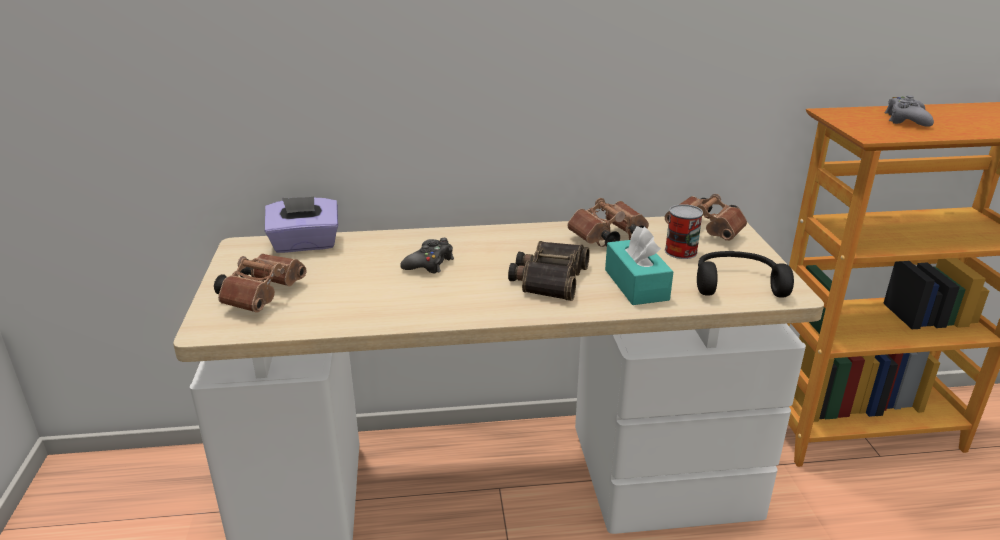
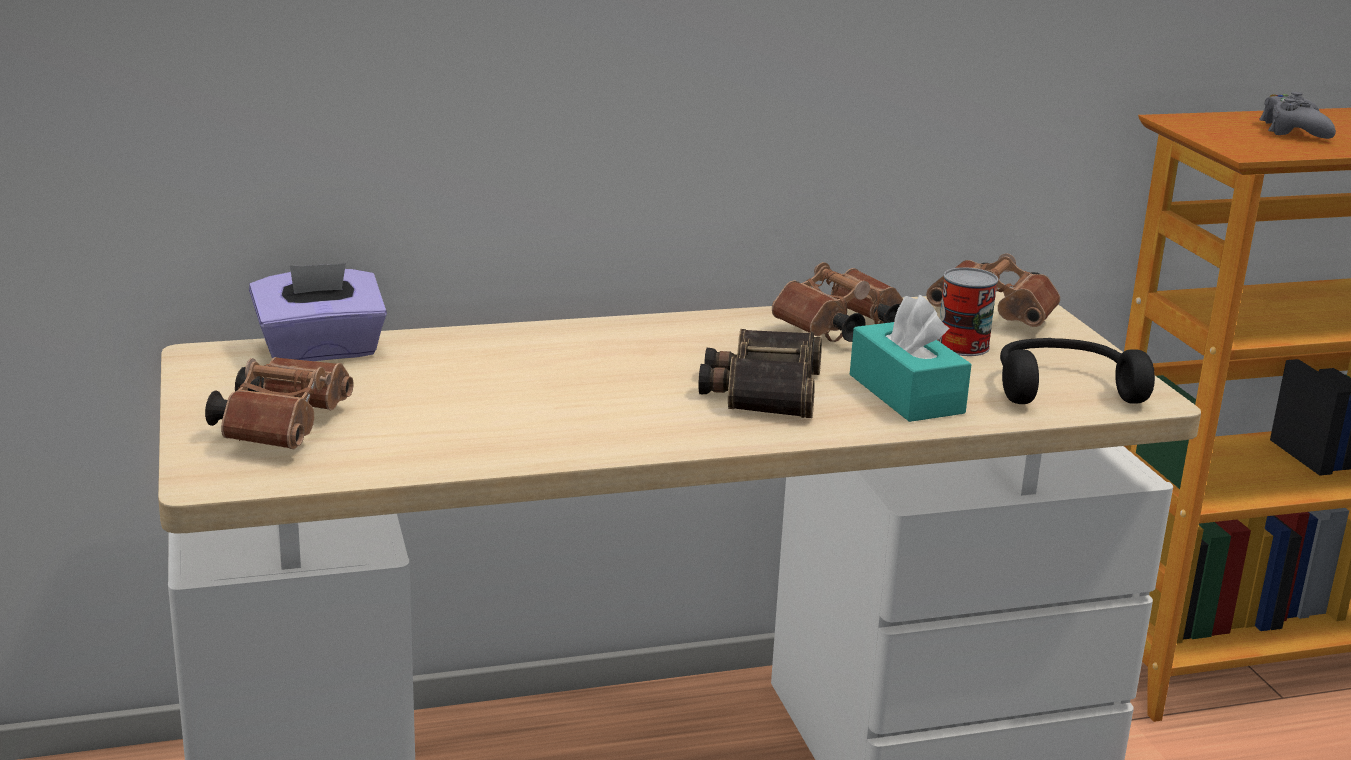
camera: 10 degrees left, 5 degrees down
black game controller [400,238,454,273] -> none

